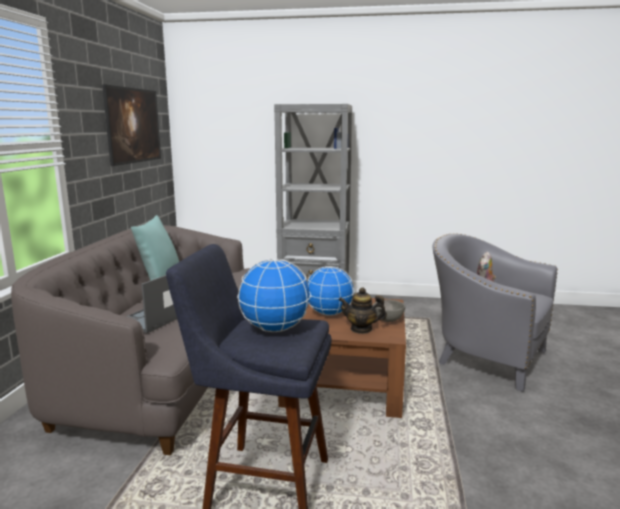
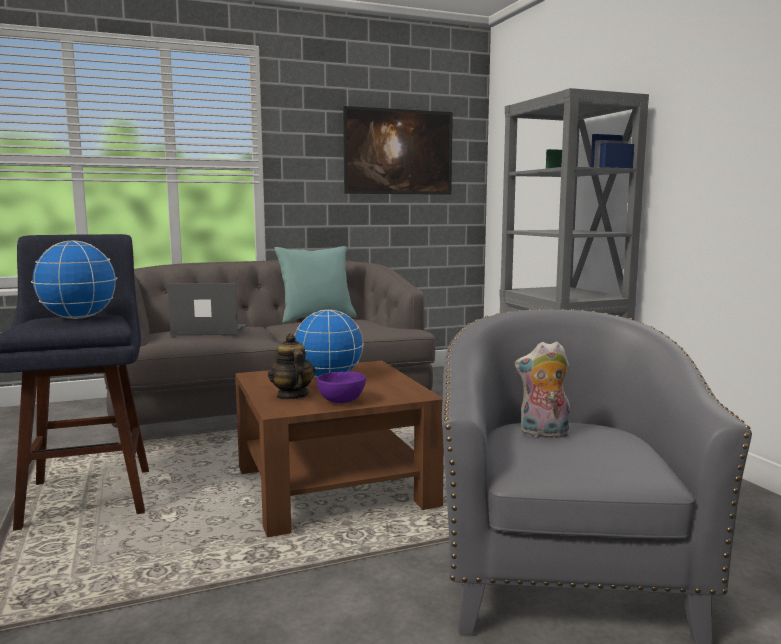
camera: 60 degrees right, 5 degrees down
grey bowl [373,300,405,322] -> purple bowl [317,371,366,403]

